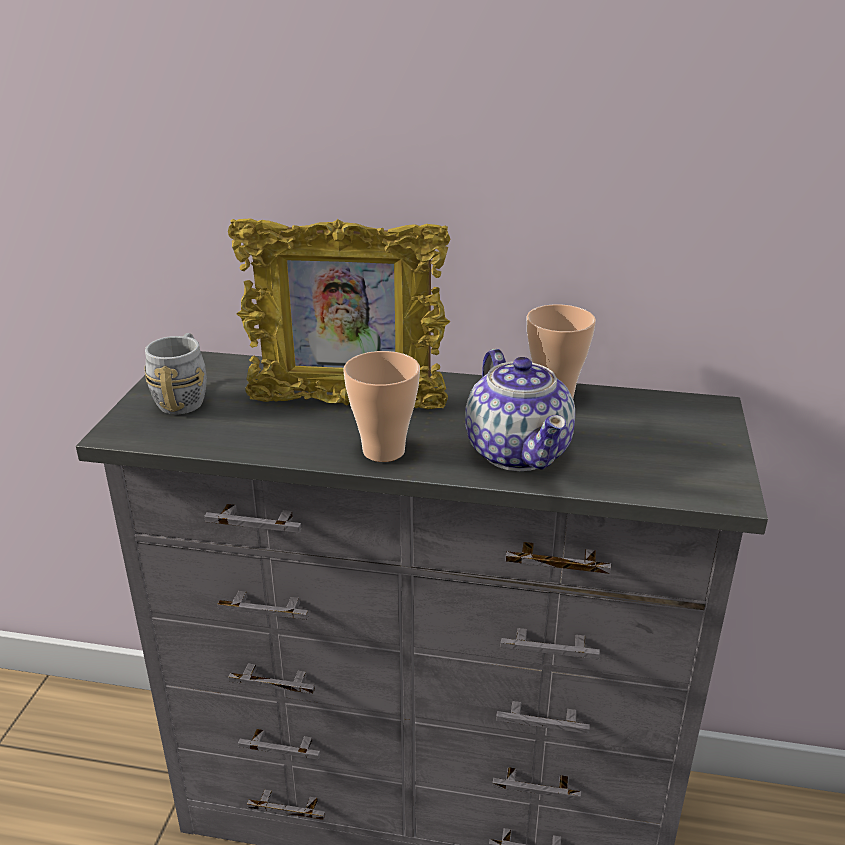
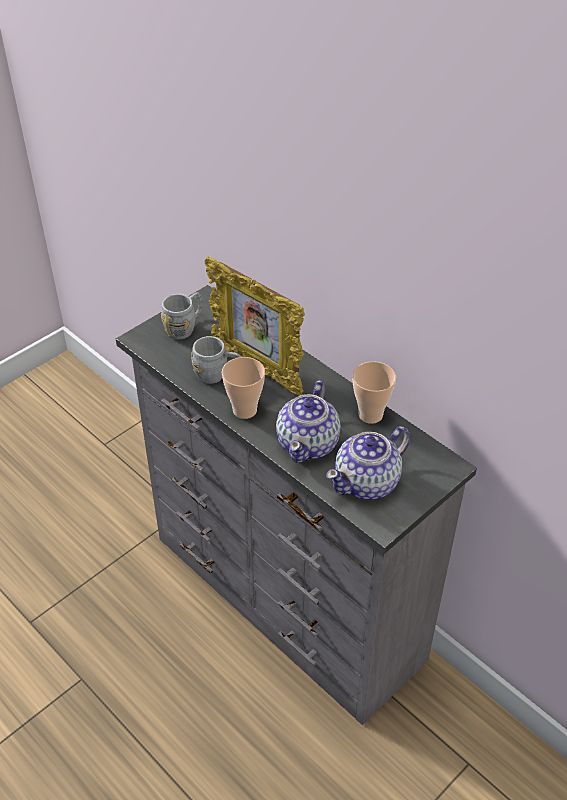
camera: 35 degrees right, 15 degrees up
none -> grey mug [191,336,242,384]
none -> teapot [326,426,410,500]

